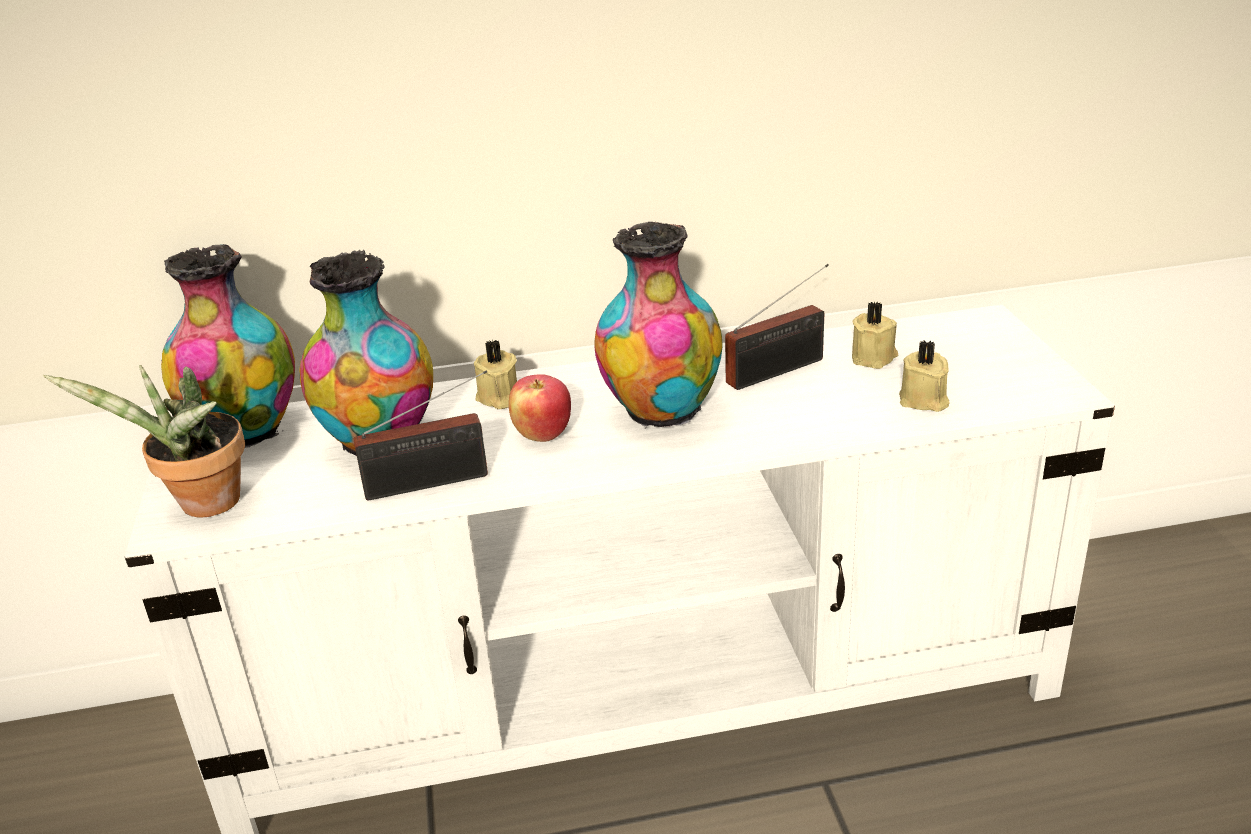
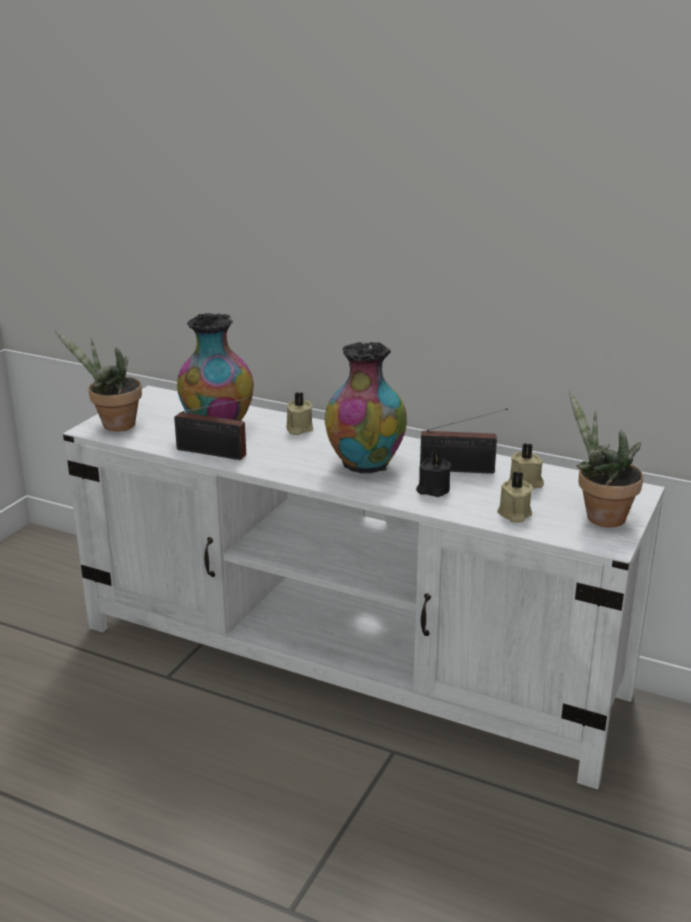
camera: 35 degrees right, 5 degrees down
vase [161,244,295,448] -> none
apple [509,374,571,442] -> none
none -> black candle [416,449,451,497]
none -> potted plant [569,391,643,528]

